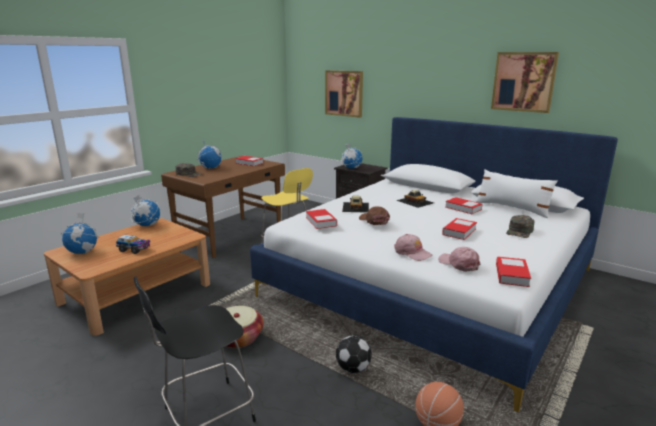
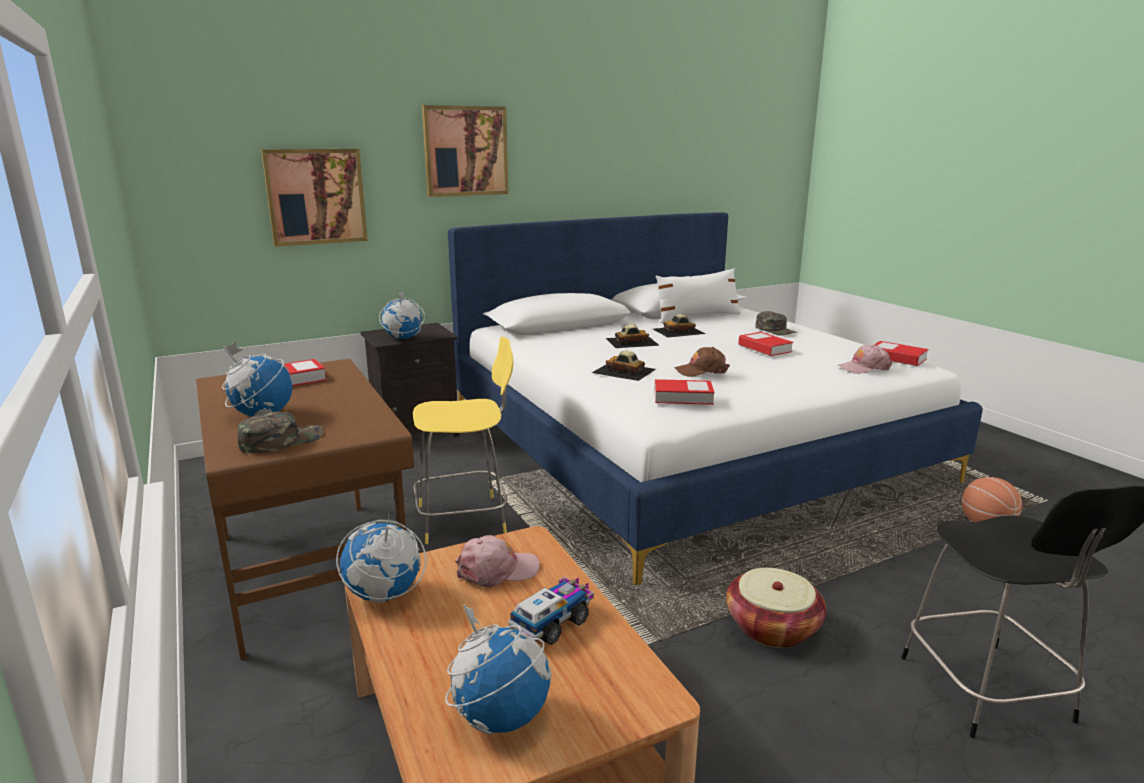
camera: 65 degrees left, 0 degrees up
football [336,335,372,373] -> none
pink cap [394,234,433,261] -> pink cap moved to [455,535,540,587]
book [445,197,482,214] -> toy car [653,314,706,337]
picture [491,52,559,113] -> picture moved to [422,105,509,197]

